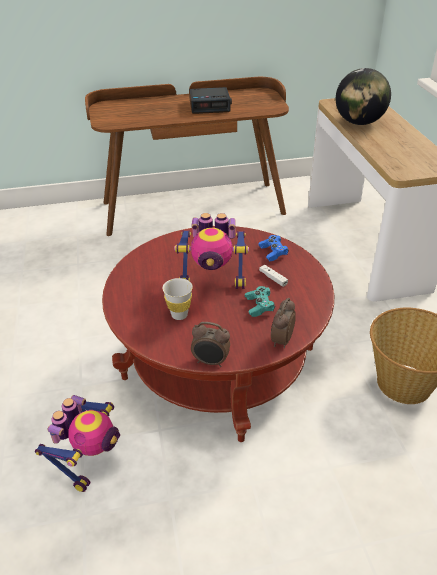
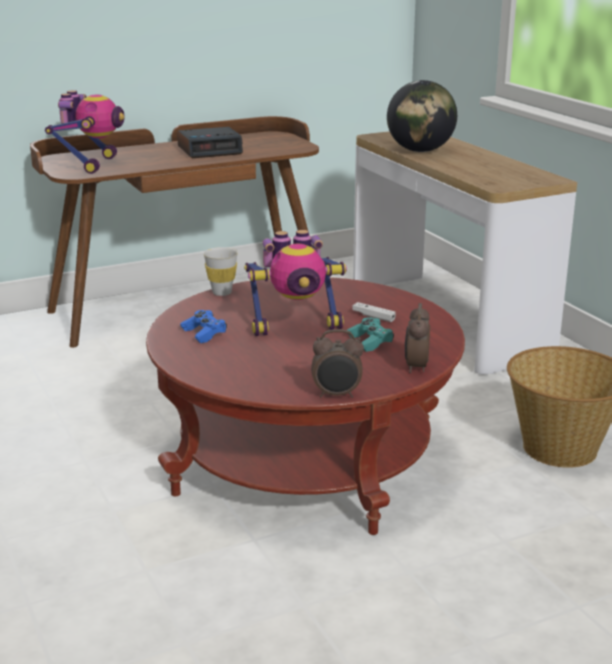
camera: 15 degrees left, 15 degrees down
toy robot [35,395,120,492] -> toy robot moved to [45,90,124,174]
white cup [162,278,193,320] -> white cup moved to [203,247,238,296]
blue game controller [258,235,289,261] -> blue game controller moved to [180,310,227,343]

